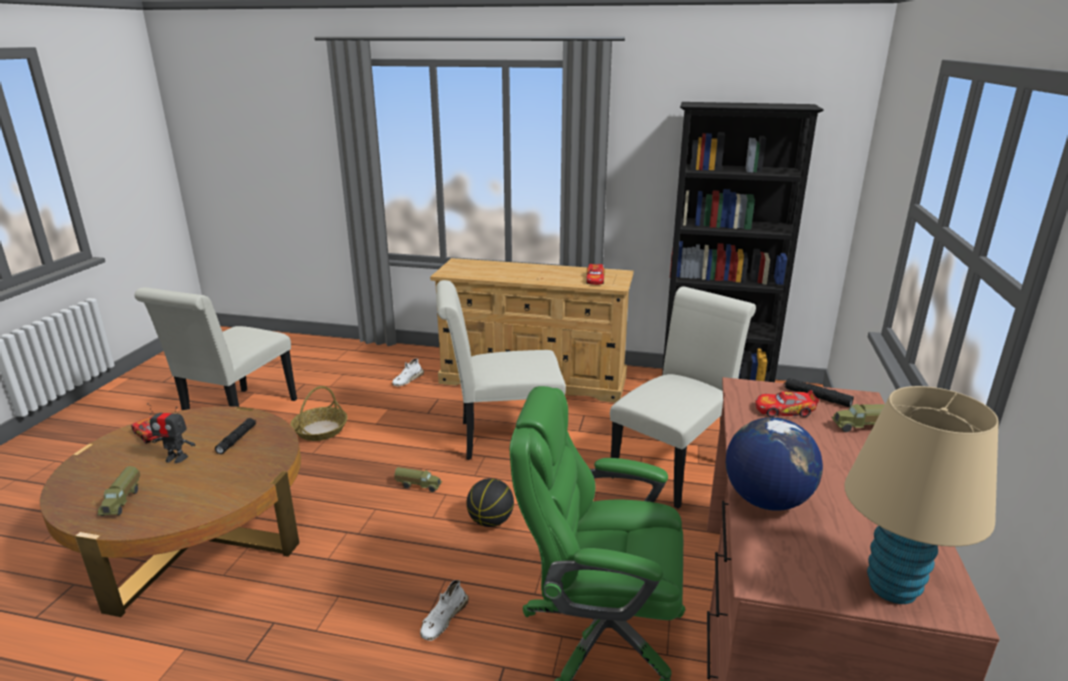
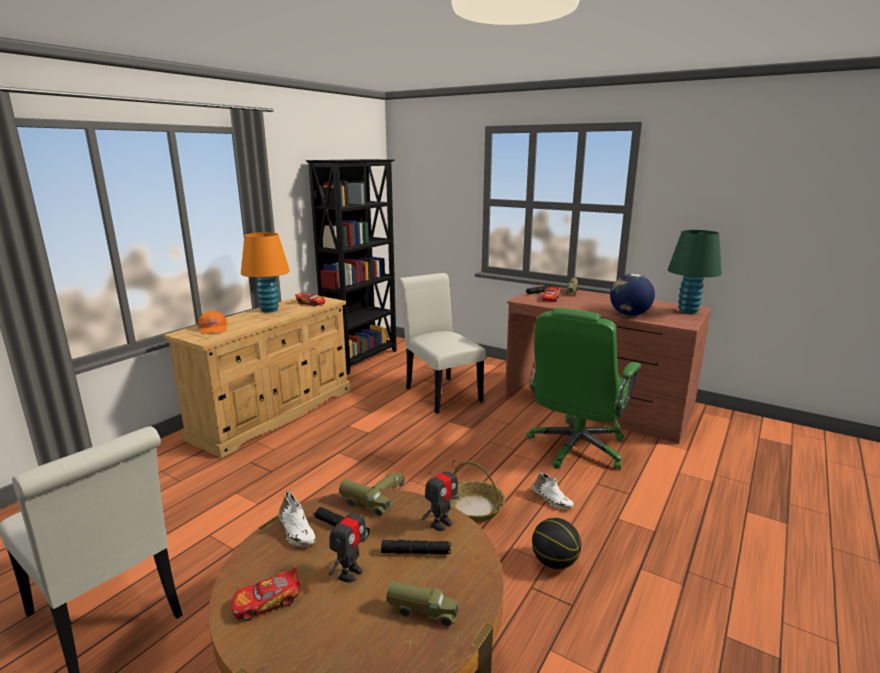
camera: 70 degrees left, 5 degrees down
basket [290,386,348,441] -> basket moved to [450,461,505,522]
white shoe [392,358,424,386] -> white shoe moved to [279,491,316,547]
white chair [436,280,566,460] -> none
basketball [466,478,514,527] -> basketball moved to [532,518,581,569]
beige table lamp [844,386,999,604] -> green table lamp [668,230,722,314]
none -> orange cap [197,311,227,335]
none -> orange table lamp [241,232,290,313]
none -> toy truck [339,479,393,516]
none -> black flashlight [381,540,451,554]
none -> toy robot [422,460,458,531]

